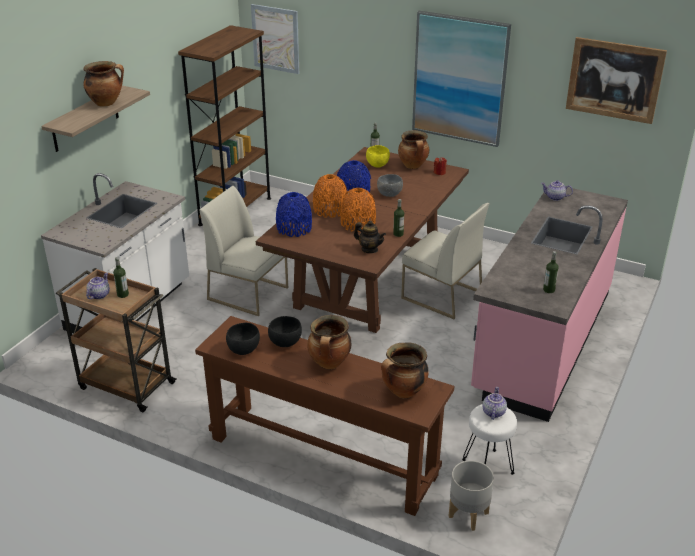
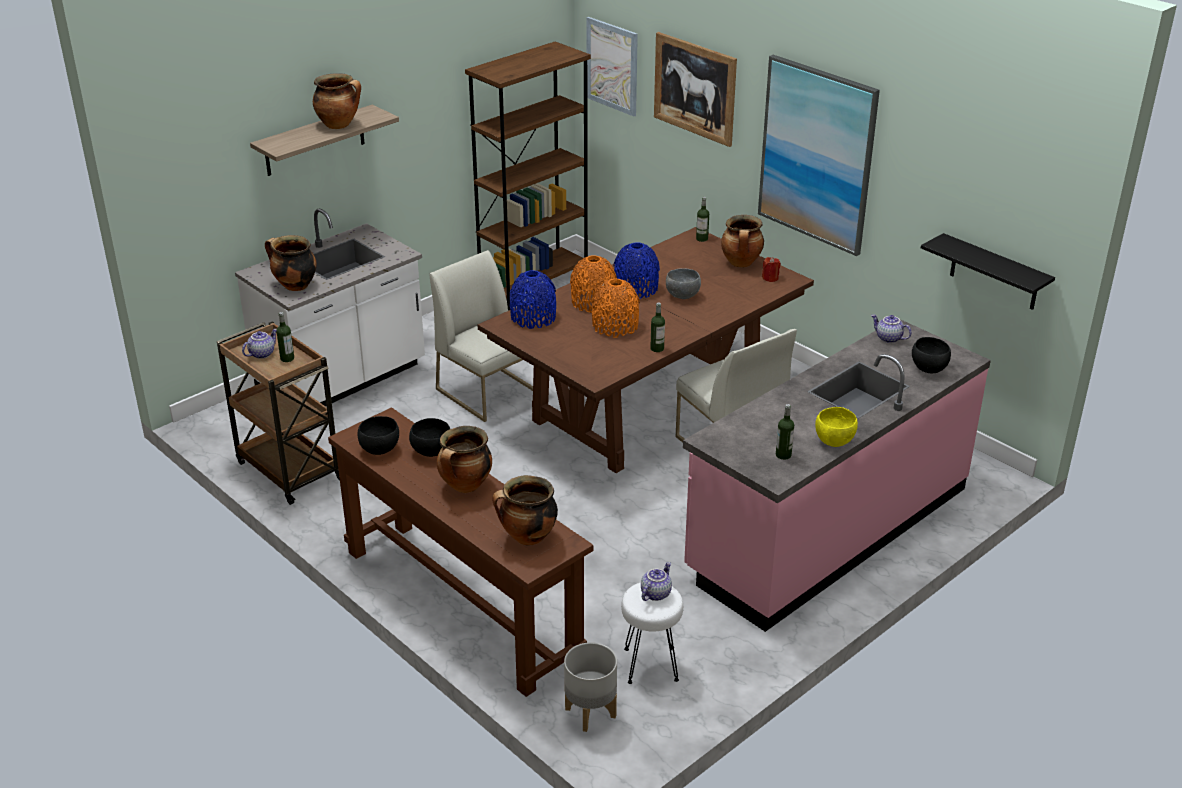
camera: 20 degrees right, 0 degrees up
teapot [354,220,386,253] -> none
yellow bowl [366,145,390,168] -> yellow bowl moved to [815,407,858,447]
picture [566,37,667,124] -> picture moved to [654,32,737,147]
none -> cooking pot [265,235,317,291]
none -> black bowl [912,337,951,373]
none -> black shelf [921,233,1055,310]

